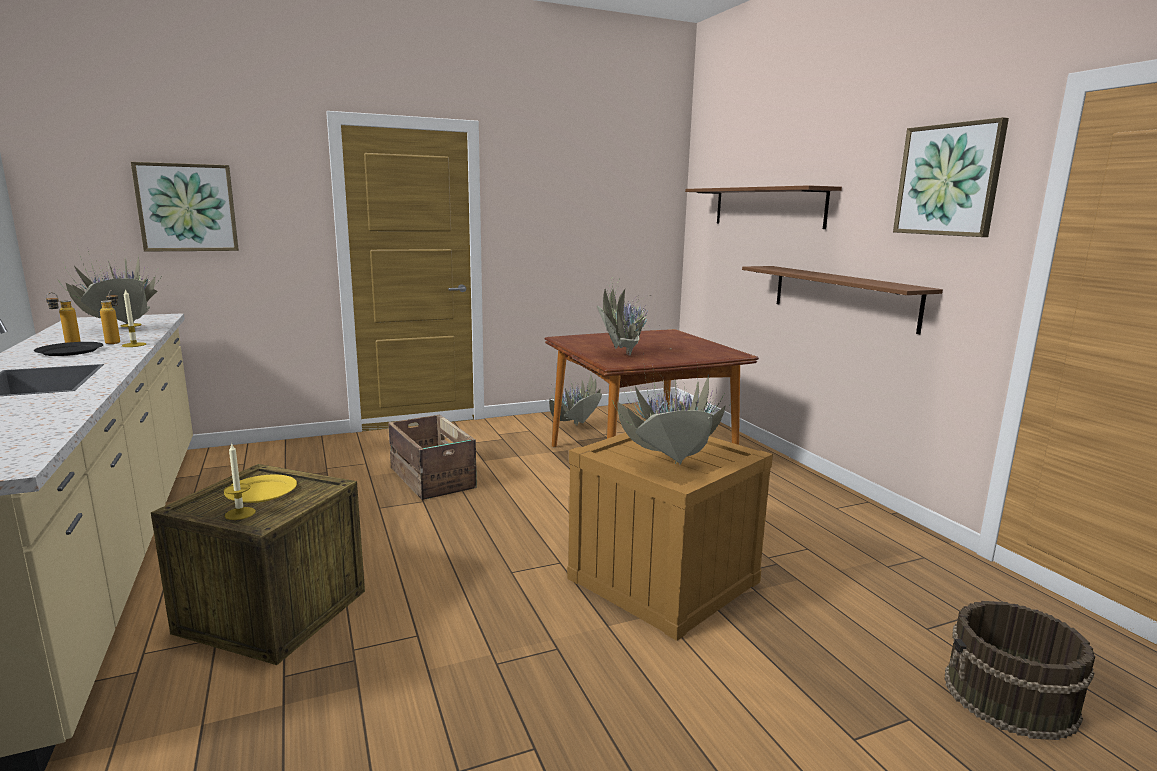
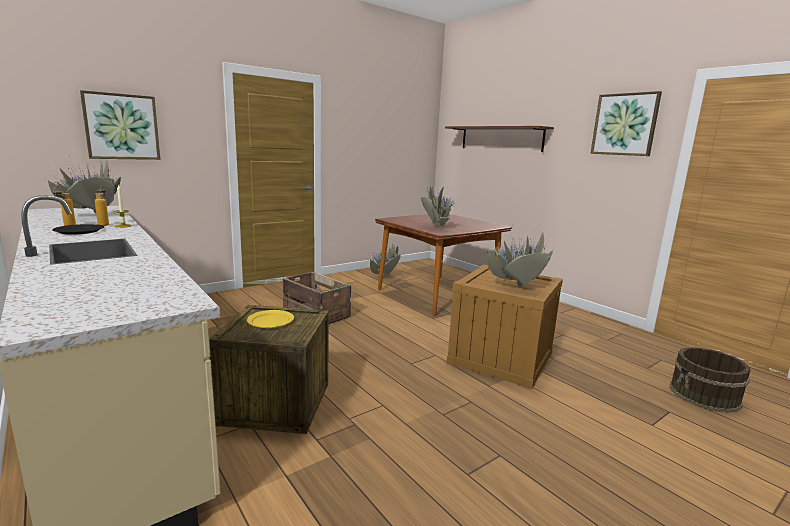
camera: 15 degrees left, 0 degrees up
candle [224,442,256,520] -> none
brown shelf [742,266,943,334] -> none

